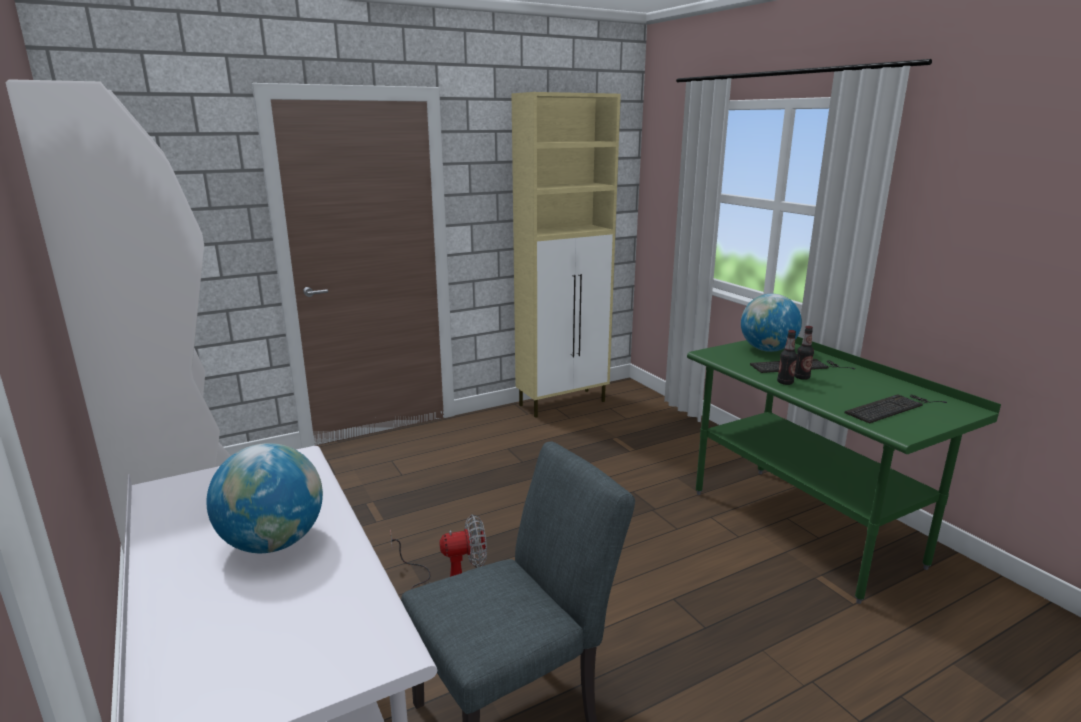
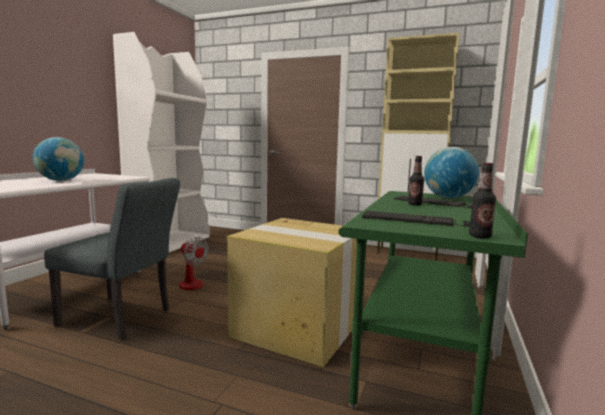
camera: 50 degrees right, 10 degrees down
bottle [777,330,797,385] -> bottle moved to [469,163,496,238]
none -> cardboard box [227,218,357,367]

